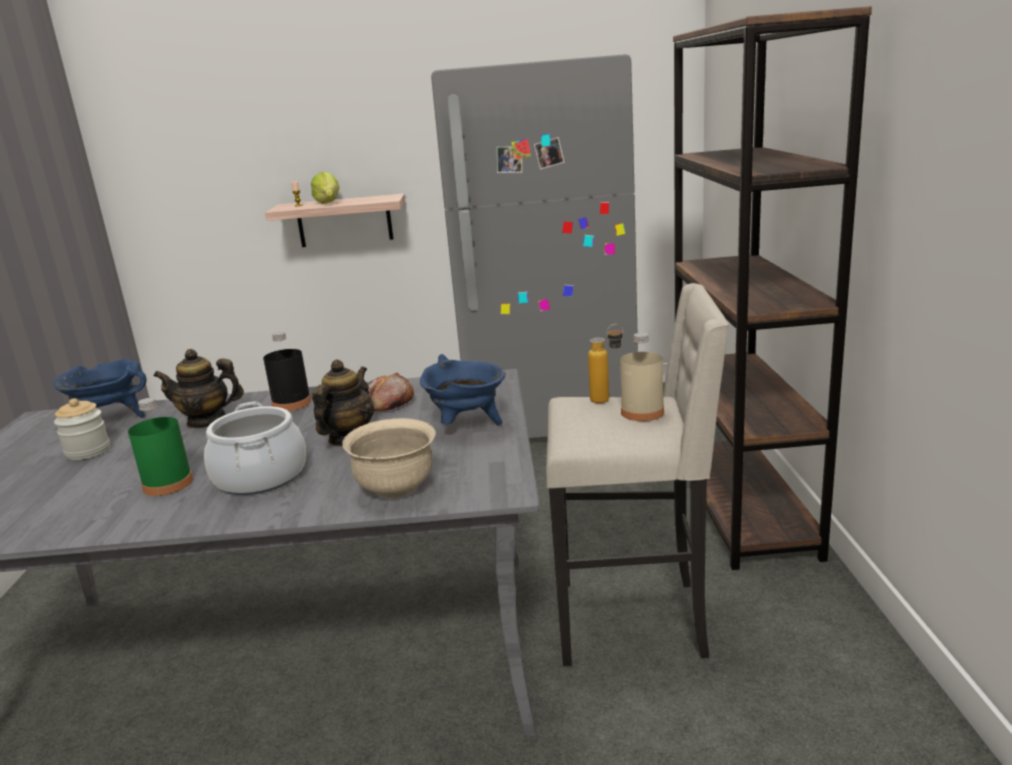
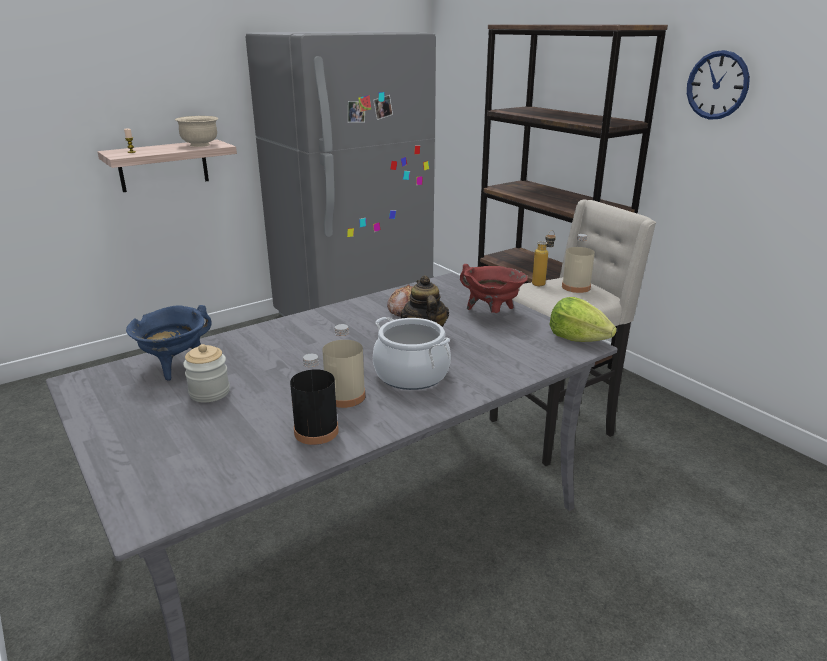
camera: 35 degrees left, 5 degrees up
green bottle [128,398,193,496] -> beige bottle [322,324,365,408]
teapot [154,349,244,429] -> none
black bottle [263,332,311,411] -> black bottle moved to [290,354,339,445]
lettuce [311,172,340,204] -> lettuce moved to [549,297,617,342]
beige bowl [342,418,436,499] -> beige bowl moved to [175,116,219,147]
blue cooking pot [420,354,506,425] -> red cooking pot [460,264,528,313]
none -> wall clock [687,50,750,120]

